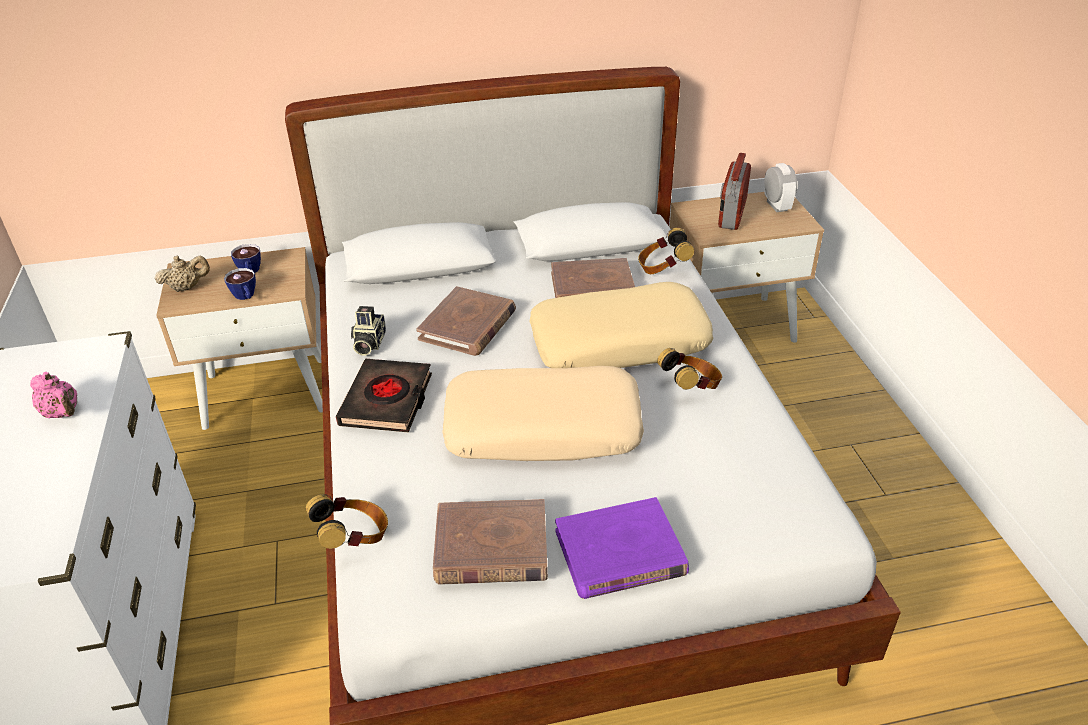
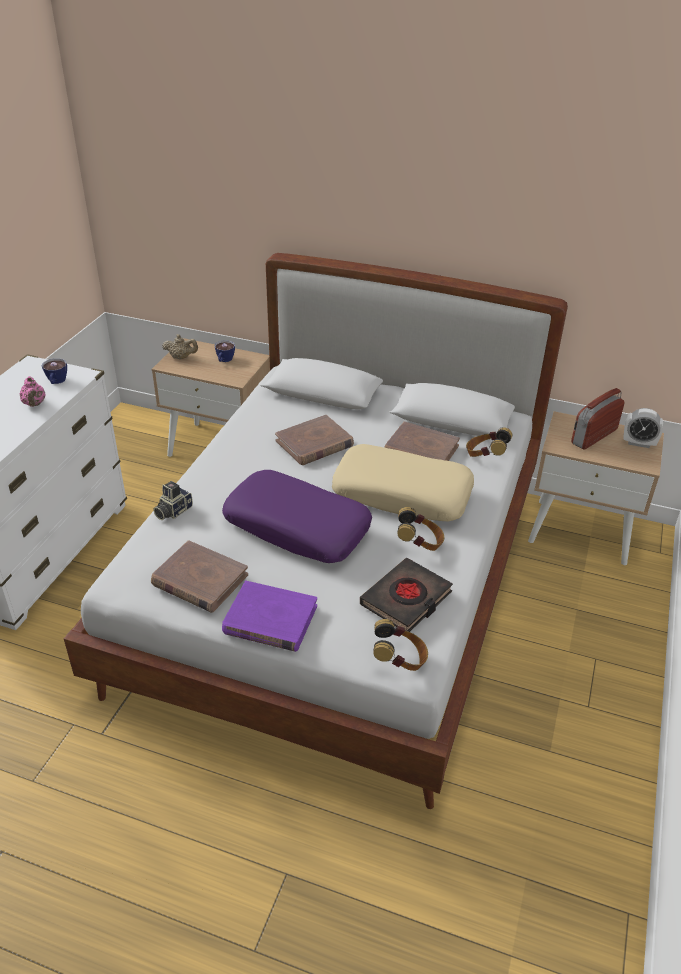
camera: 30 degrees right, 0 degrees up
cup [224,268,256,300] -> cup moved to [42,358,67,384]
headphones [306,494,388,549] -> headphones moved to [373,619,428,671]
black book [336,359,432,433] -> black book moved to [360,558,453,632]
camera [351,306,386,356] -> camera moved to [153,481,193,520]
beige pillow [442,366,644,461] -> purple pillow [222,470,372,563]
alarm clock [764,163,797,212] -> alarm clock turned 90 degrees clockwise [623,408,663,448]

